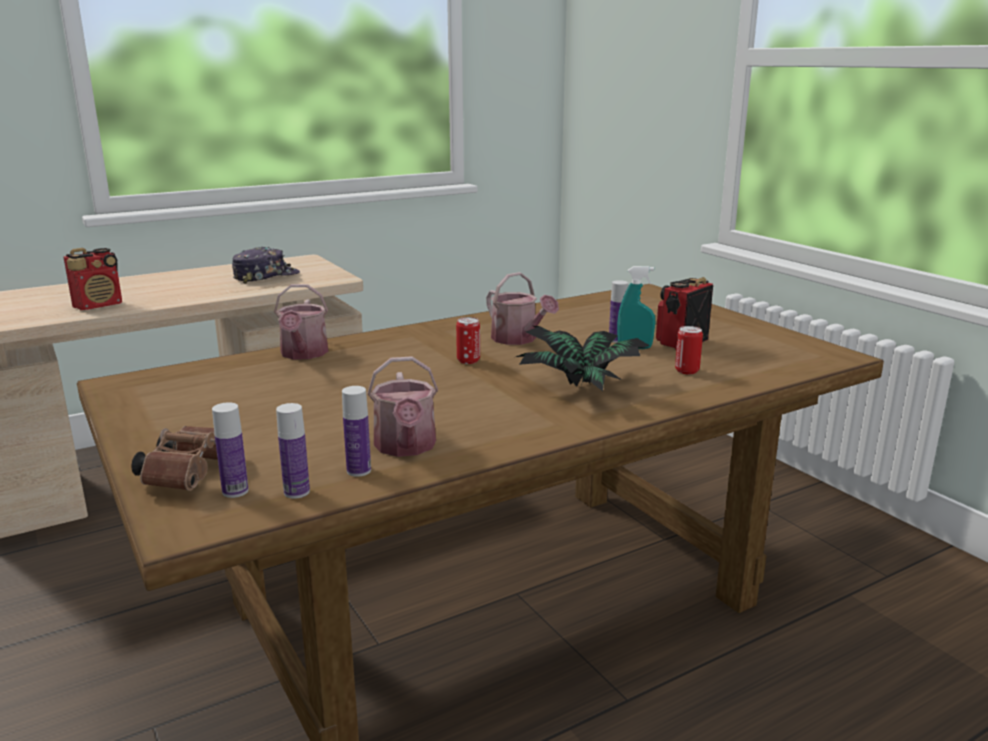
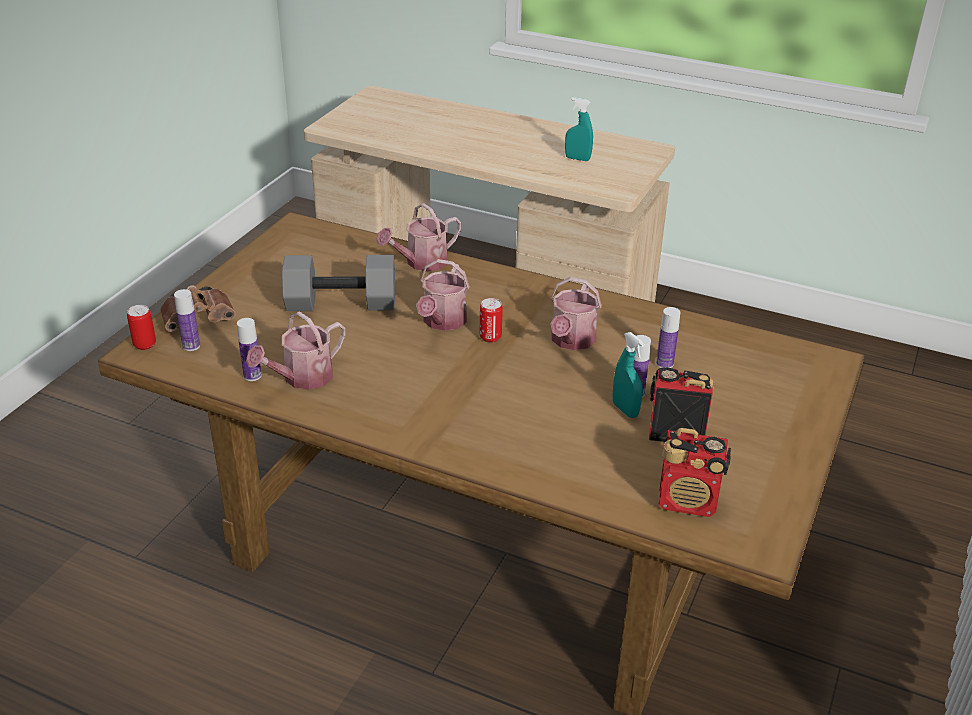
camera: 55 degrees right, 15 degrees up
radio [63,248,122,310] -> radio moved to [659,428,731,517]
cap [232,247,300,284] -> turquoise spray bottle [565,97,593,161]
bottle [276,403,310,499] -> bottle moved to [656,307,680,368]
potted plant [516,326,650,391] -> none
can [675,326,703,375] -> can moved to [127,305,156,350]
none -> grey dumbbell [282,255,395,311]
none -> watering can [416,259,470,331]

